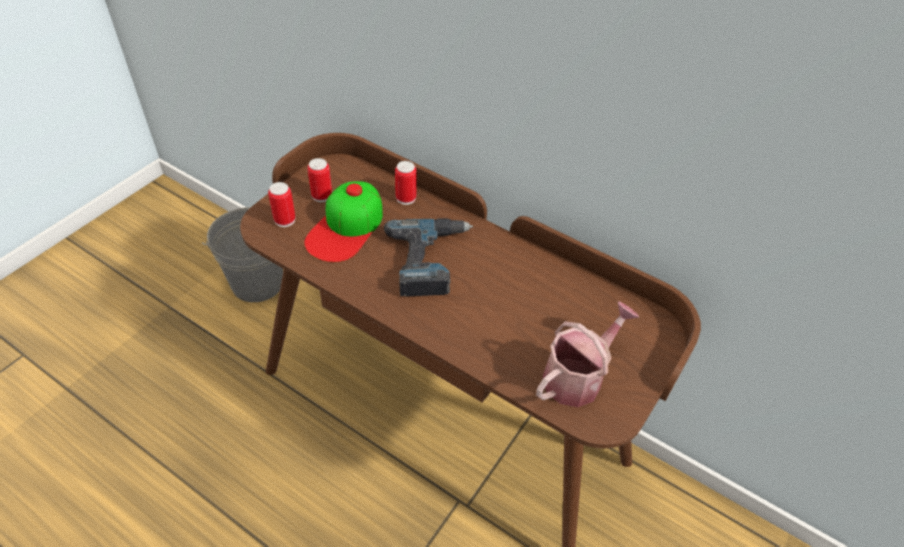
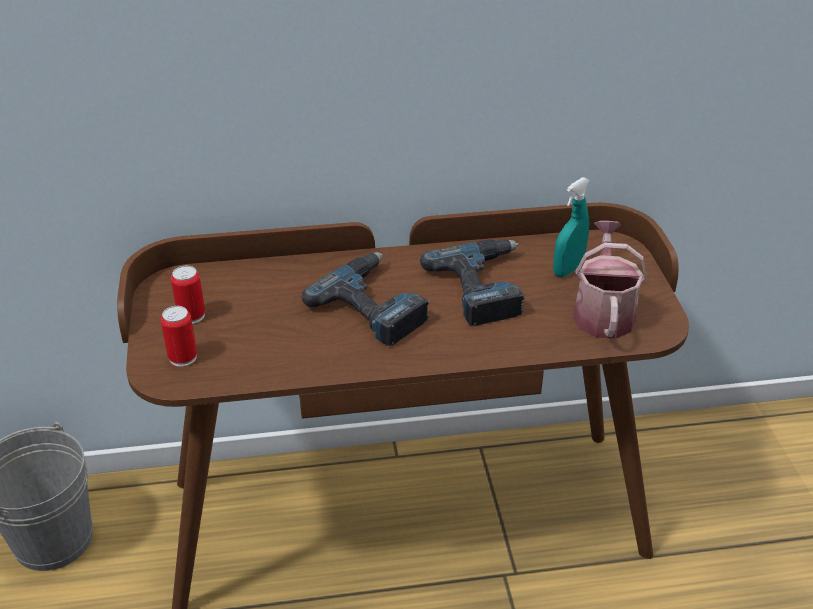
camera: 40 degrees left, 10 degrees down
cap [304,181,383,262] -> none
can [395,161,417,205] -> none
none -> power drill [420,239,525,326]
none -> turquoise spray bottle [553,177,590,277]

